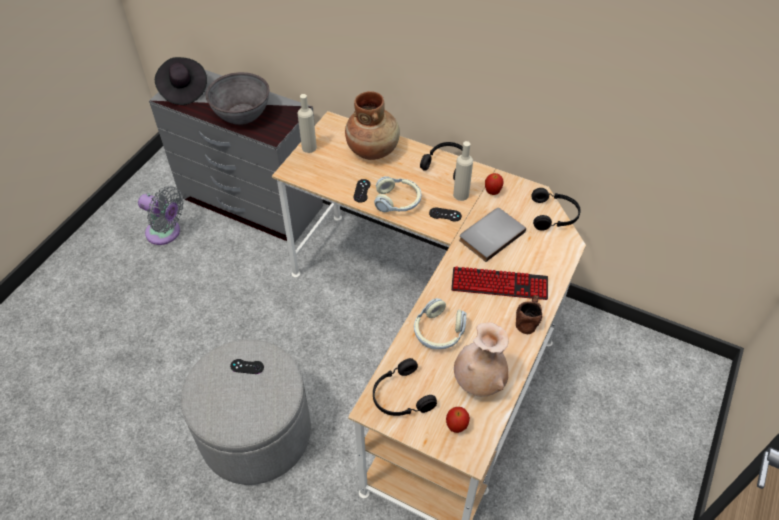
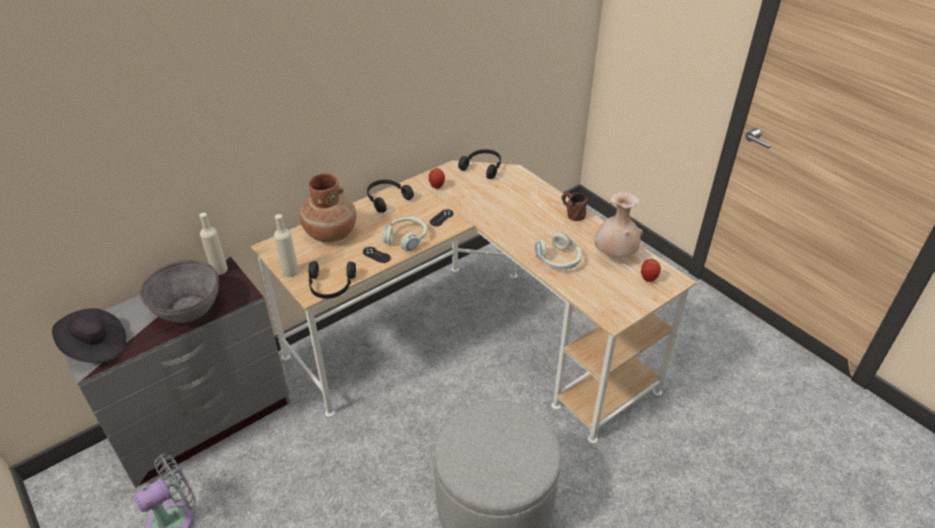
camera: 65 degrees left, 10 degrees down
black game controller [230,359,264,374] -> none
black headphones [373,358,437,416] -> black headphones moved to [308,261,356,299]
keyboard [451,266,548,300] -> none
beige bottle [453,141,473,201] -> beige bottle moved to [199,213,228,275]
grey book [459,208,526,262] -> none

